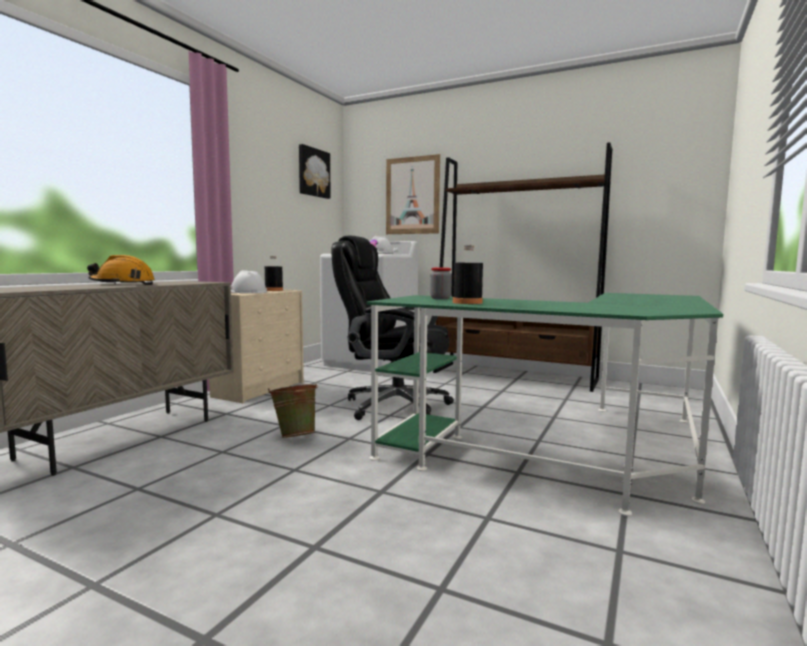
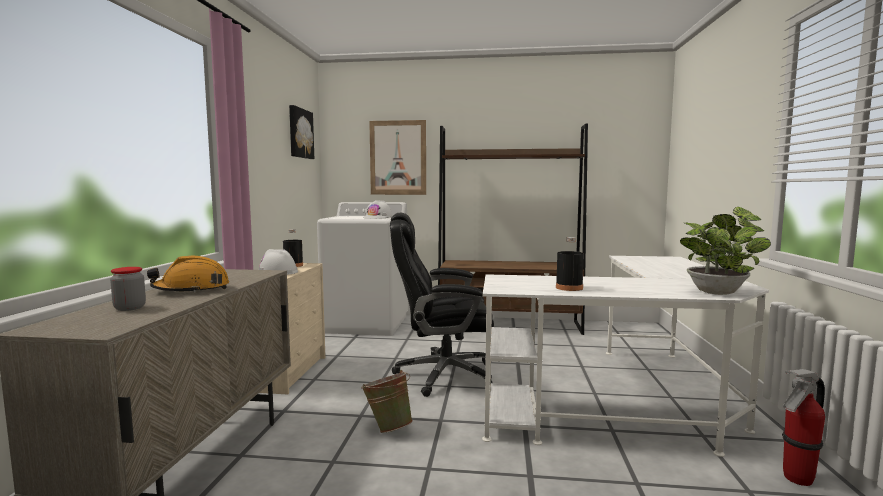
camera: 20 degrees left, 0 degrees up
green desk [367,293,723,516] -> white desk [482,256,769,457]
jar [430,268,452,299] -> jar moved to [110,267,146,311]
none -> potted plant [680,207,771,295]
none -> fire extinguisher [782,369,825,486]

